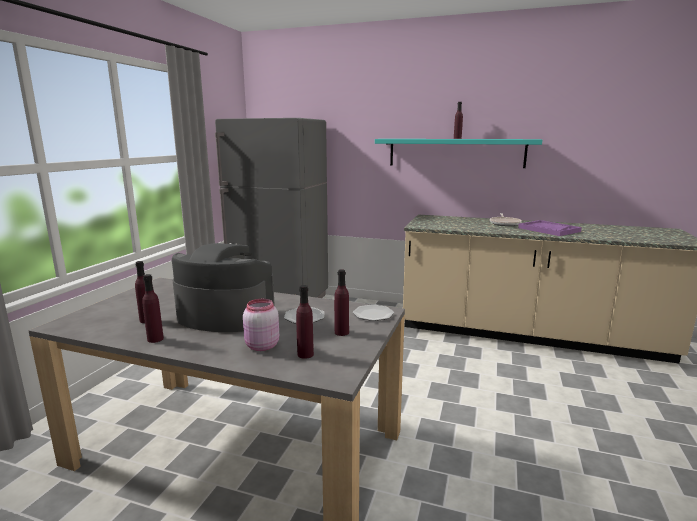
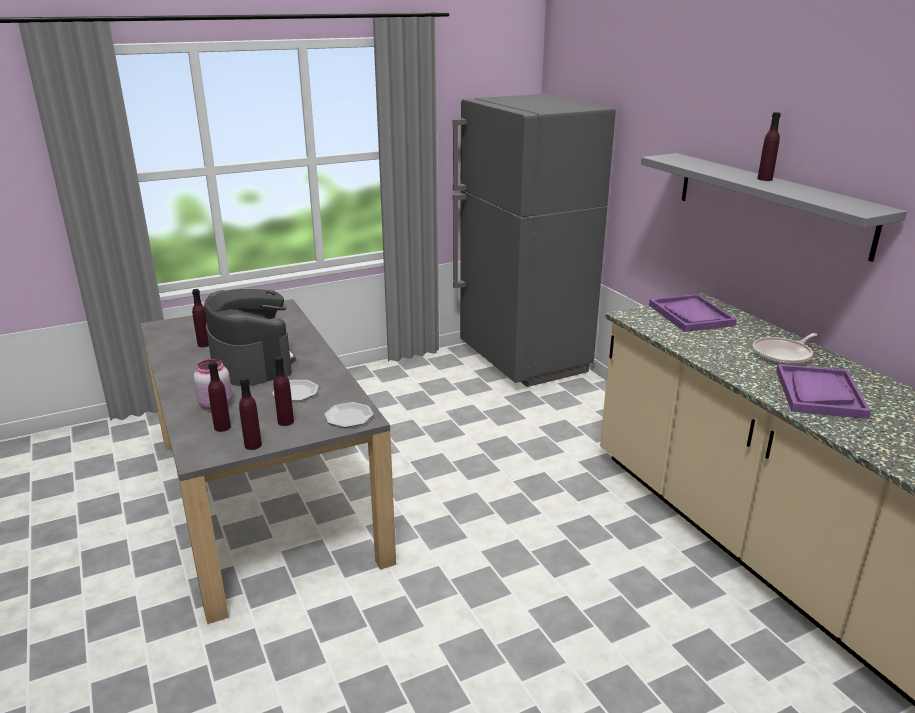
camera: 45 degrees right, 10 degrees up
purple bottle [142,274,164,343] -> purple bottle moved to [239,377,262,450]
turquoise shelf [375,139,542,168] -> grey shelf [641,153,907,262]
none -> purple tray [649,294,737,332]

